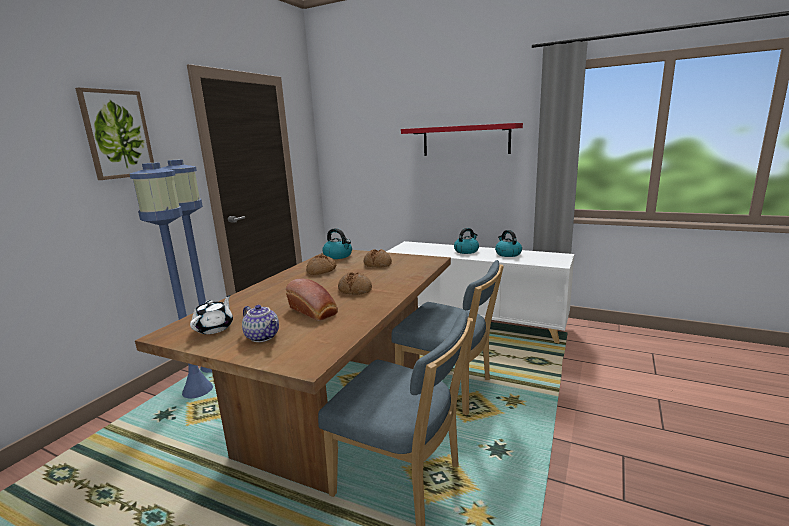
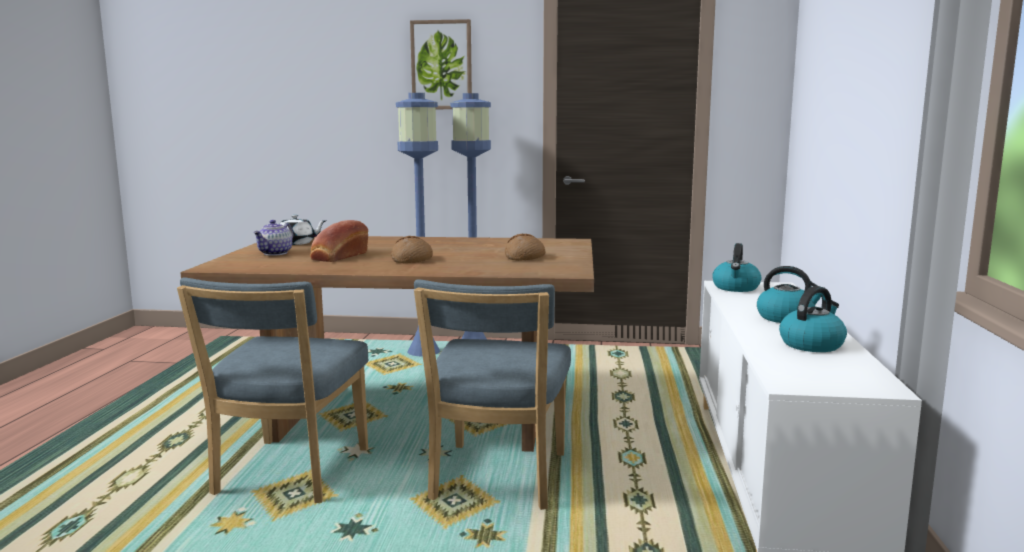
camera: 70 degrees right, 5 degrees down
bread [306,255,336,275] -> none
kettle [322,228,352,259] -> kettle moved to [712,243,762,292]
red shelf [401,123,523,156] -> none

